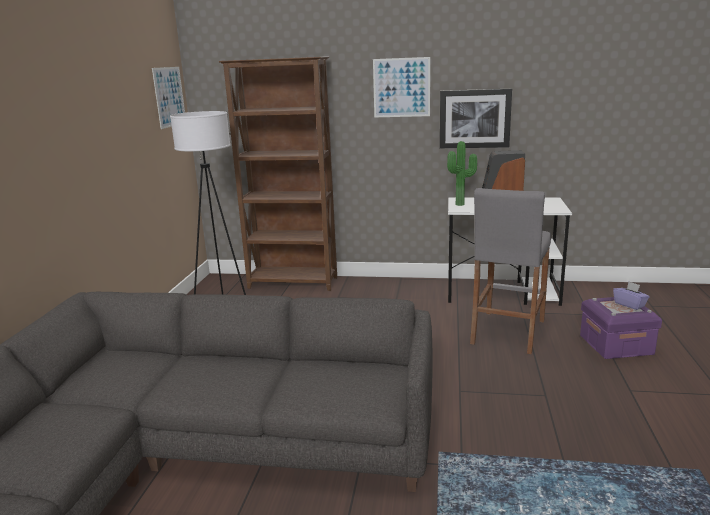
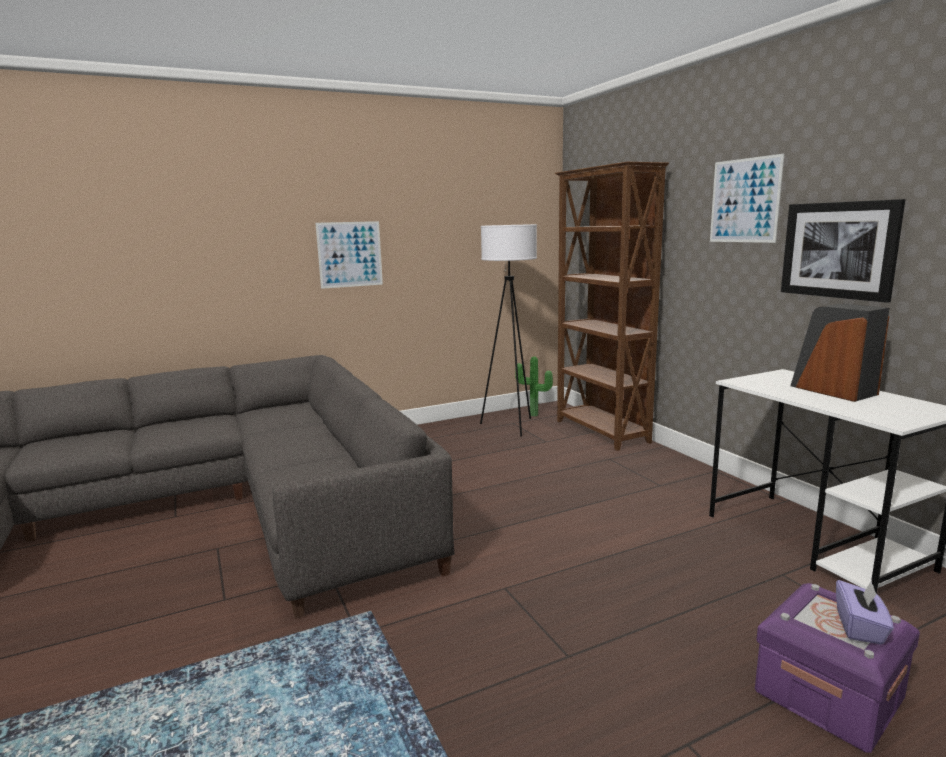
camera: 55 degrees right, 5 degrees down
picture [152,67,185,129] -> picture moved to [315,221,383,289]
potted plant [447,141,477,206] -> potted plant moved to [515,357,553,416]
grey stool [470,188,551,354] -> none

